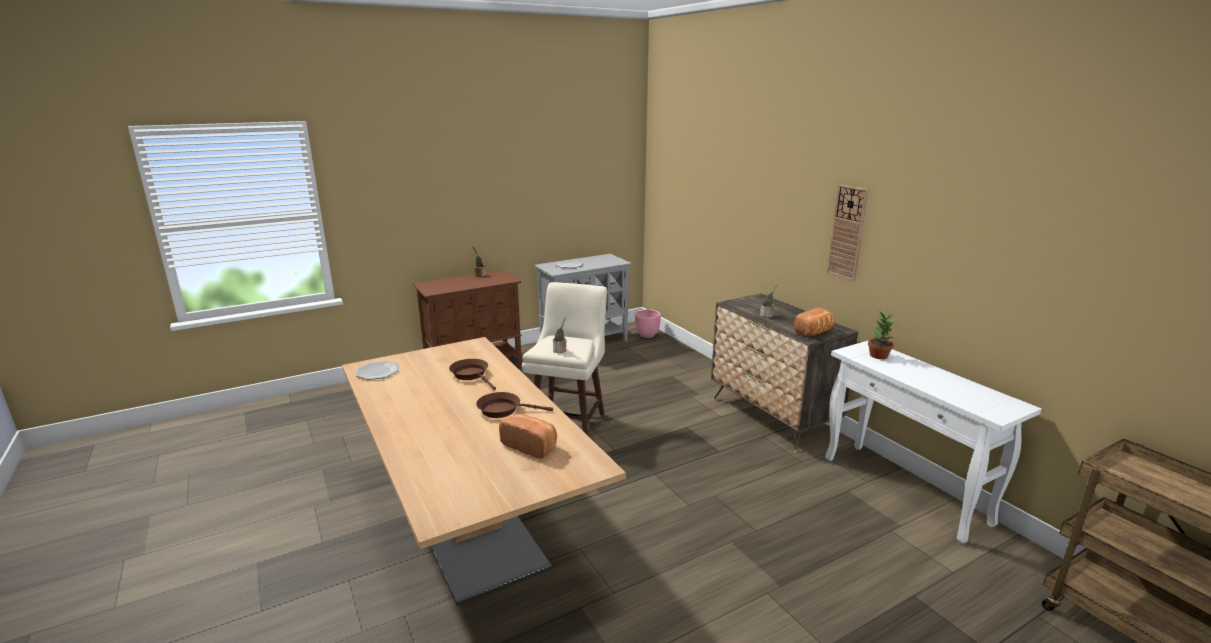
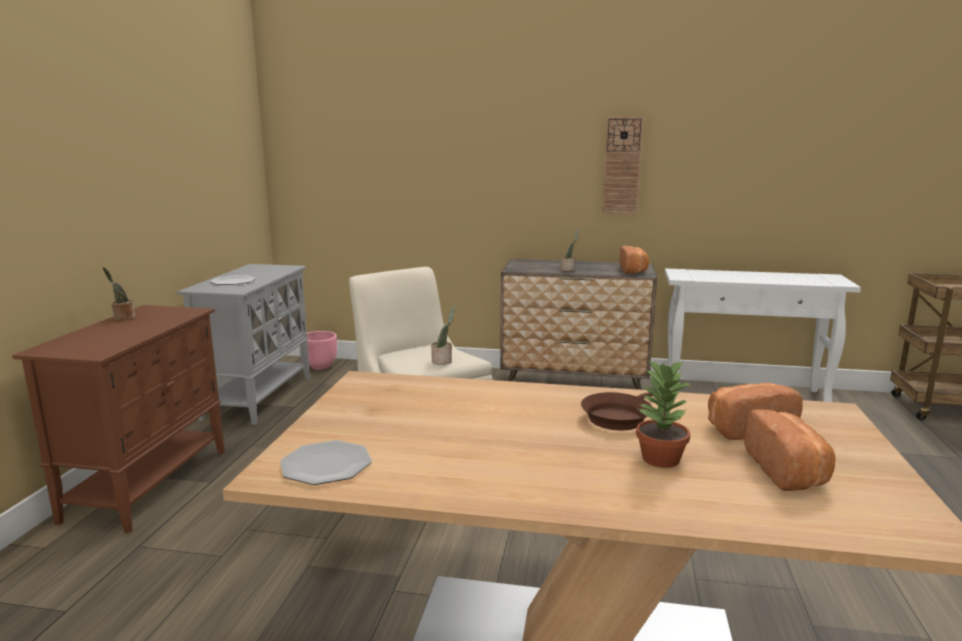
camera: 50 degrees left, 5 degrees down
brown frying pan [449,359,496,390] -> none
potted plant [868,310,895,359] -> potted plant moved to [636,359,693,468]
none -> bread [744,409,835,491]

